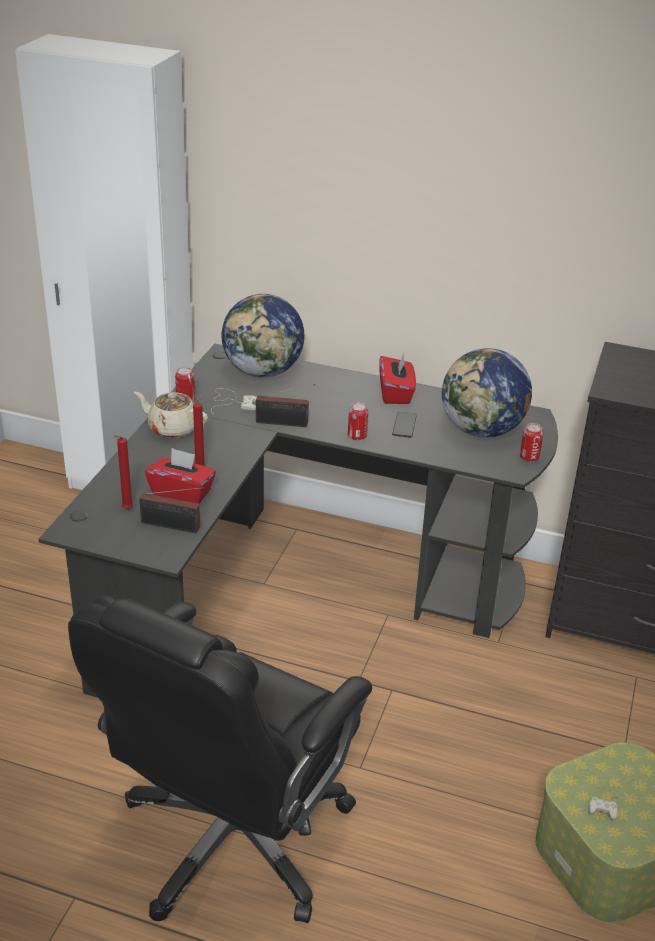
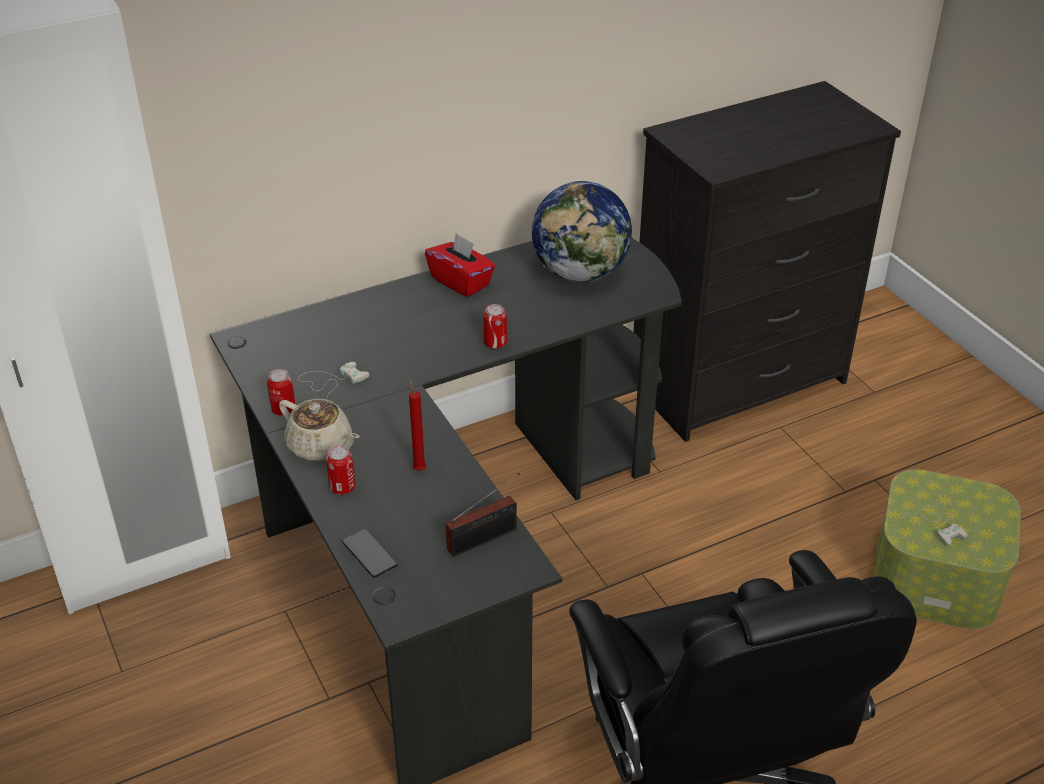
camera: 45 degrees left, 5 degrees up
red candle [114,436,133,509] -> none
beige teapot [134,392,208,438] -> beige teapot turned 120 degrees counterclockwise [279,399,359,461]
red tissue box [145,448,216,504] -> none
globe [222,294,304,378] -> none
radio [256,384,315,427] -> none
phone [392,412,417,438] -> phone moved to [342,528,397,578]
can [520,423,543,462] -> can moved to [326,445,356,494]

